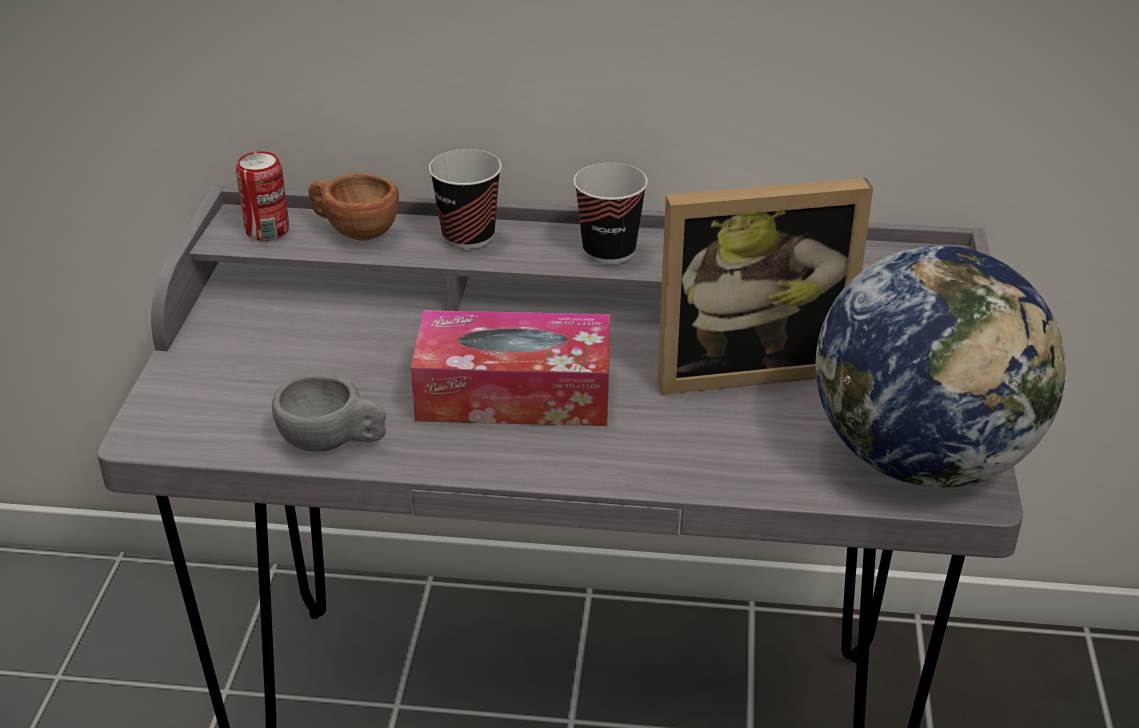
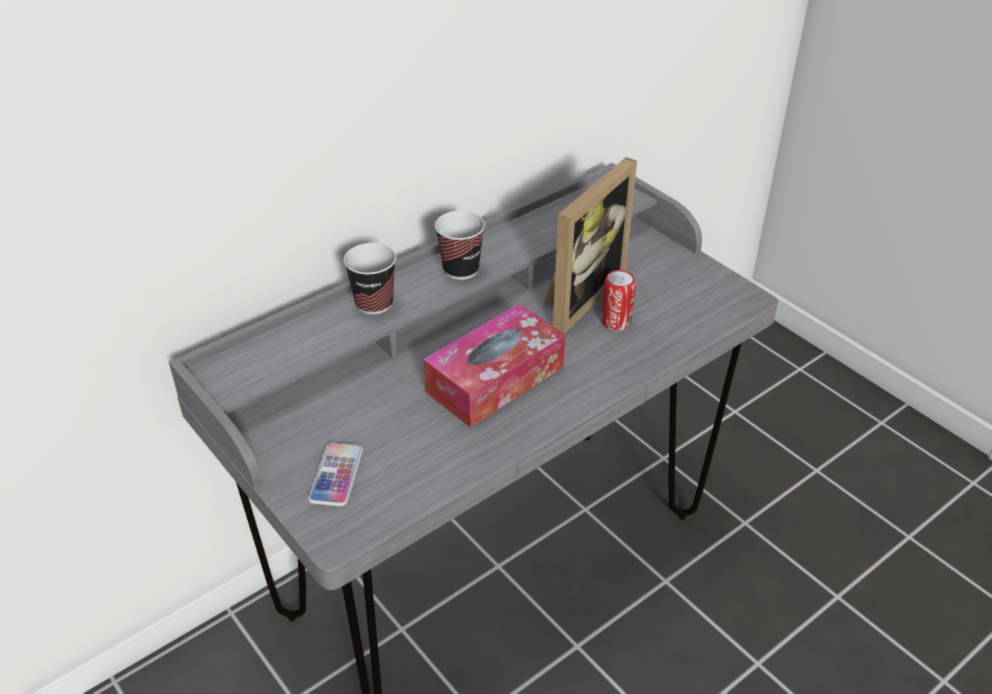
camera: 45 degrees left, 5 degrees up
can [236,151,289,241] -> can moved to [601,270,636,330]
grey cup [272,374,386,452] -> none
brown cup [308,173,399,241] -> none
globe [815,245,1066,488] -> none
none -> phone [308,443,363,507]

